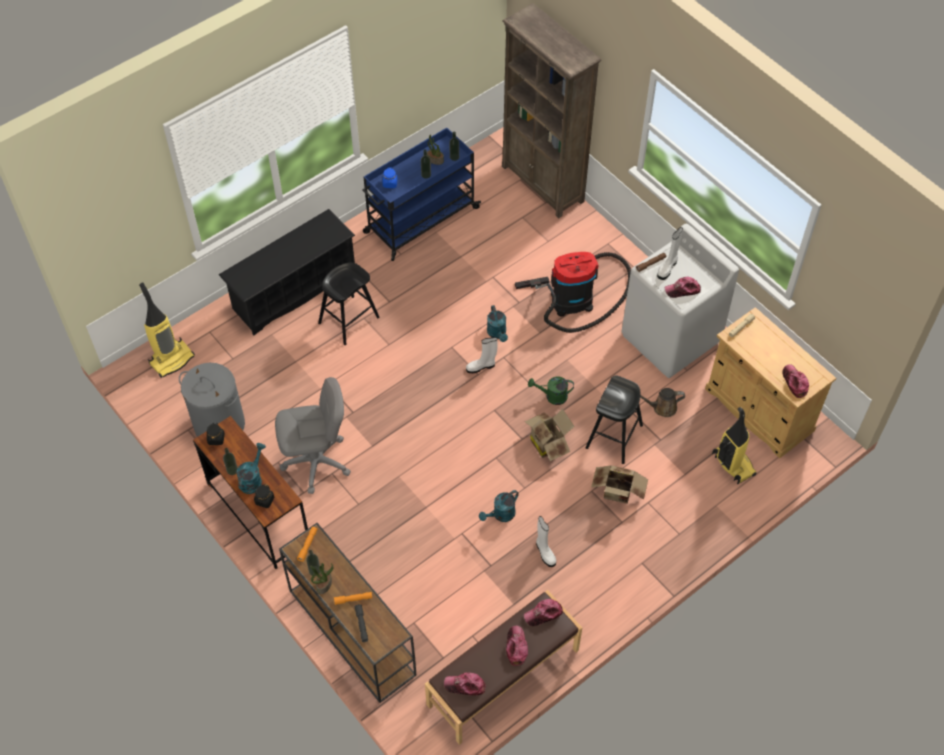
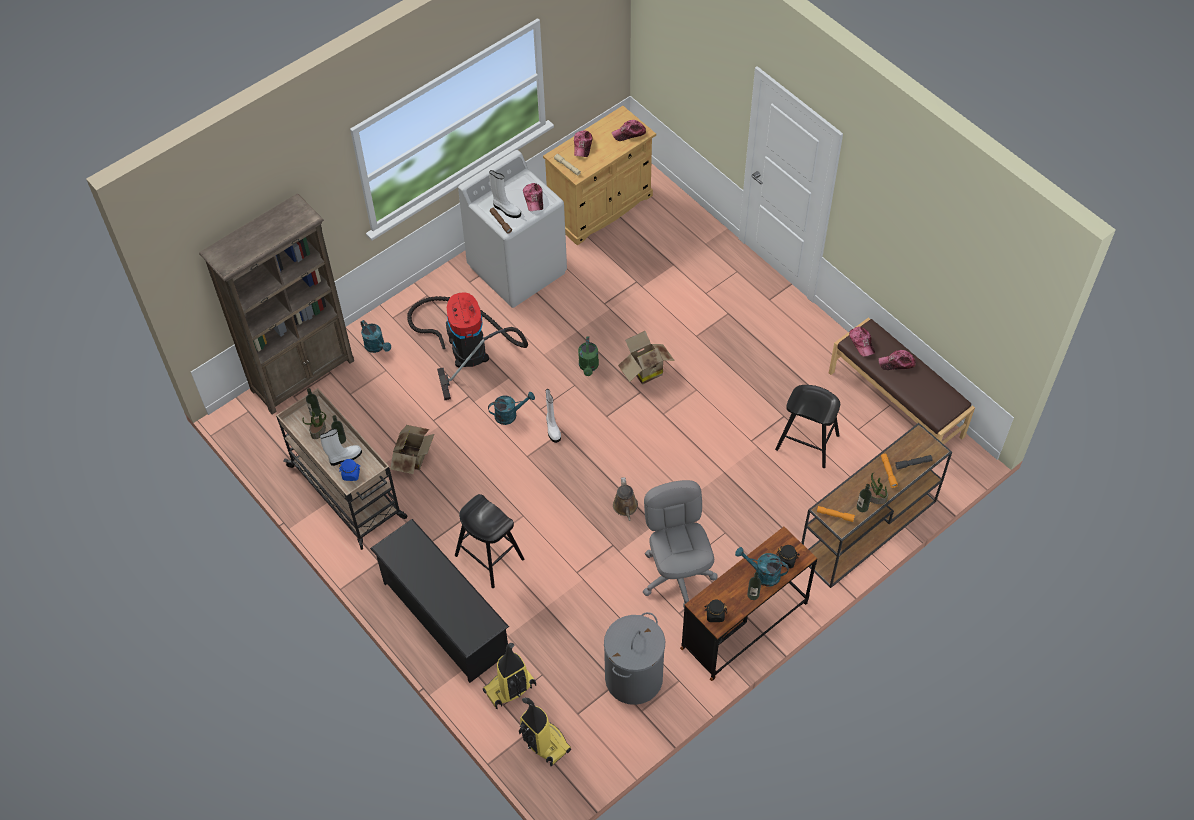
camera: 90 degrees left, 0 degrees up
blue cart [362,128,481,261] -> beige cart [276,388,407,550]
cap [444,672,486,696] -> cap moved to [574,130,593,157]
turquoise watering can [479,490,519,522] -> turquoise watering can moved to [360,320,391,353]
white boot [536,516,556,567] -> white boot moved to [320,429,362,466]
black stool [585,375,643,464] -> black stool moved to [775,385,840,468]
cardboard box [591,465,648,504] -> cardboard box moved to [390,425,434,474]
brown watering can [640,388,685,417] -> brown watering can moved to [613,477,638,521]
vacuum cleaner [712,407,757,484] -> vacuum cleaner moved to [483,643,536,709]

